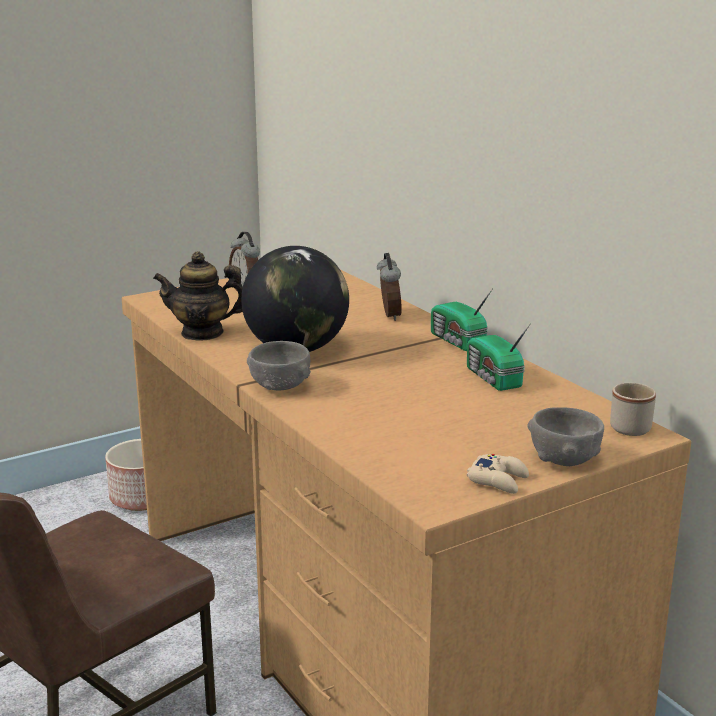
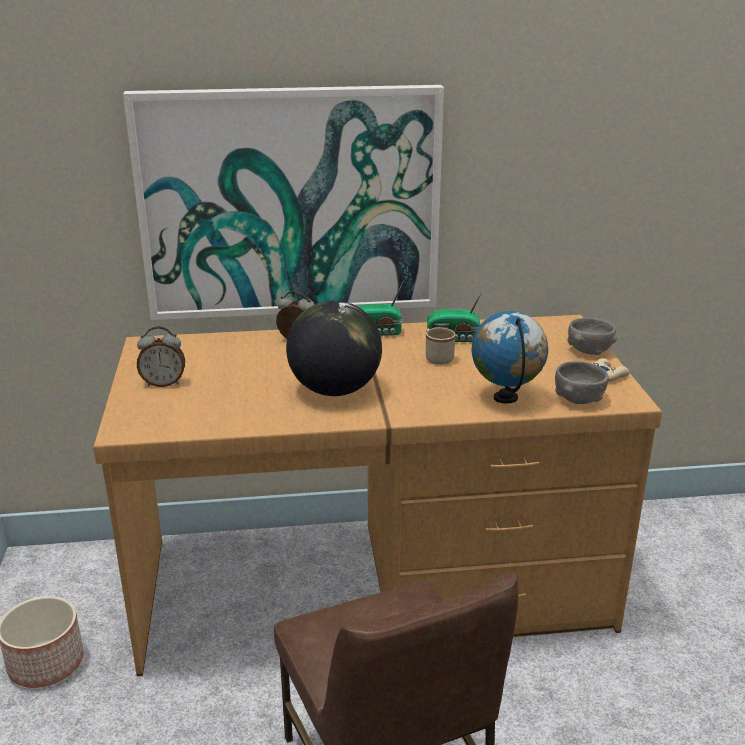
camera: 65 degrees left, 5 degrees up
teapot [153,252,243,341] -> none
grey bowl [247,341,311,390] -> grey bowl moved to [555,361,609,404]
beige mug [610,383,656,436] -> beige mug moved to [426,328,455,365]
none -> picture [123,85,444,320]
none -> globe [471,311,548,404]

